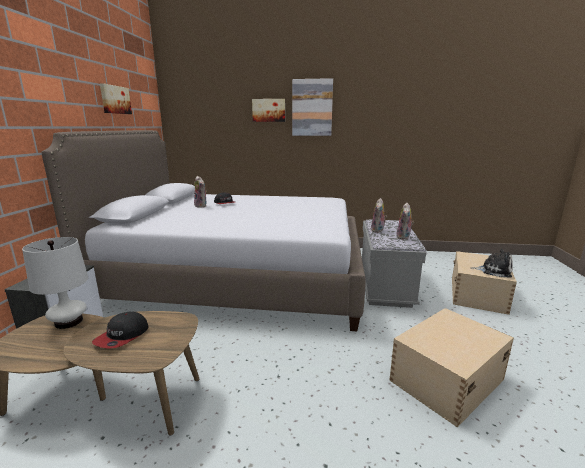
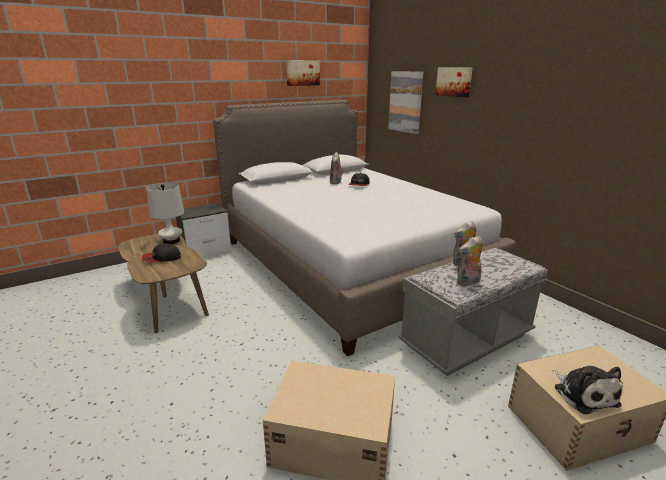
camera: 50 degrees right, 5 degrees up
picture [292,78,333,136] -> picture moved to [388,71,423,134]

